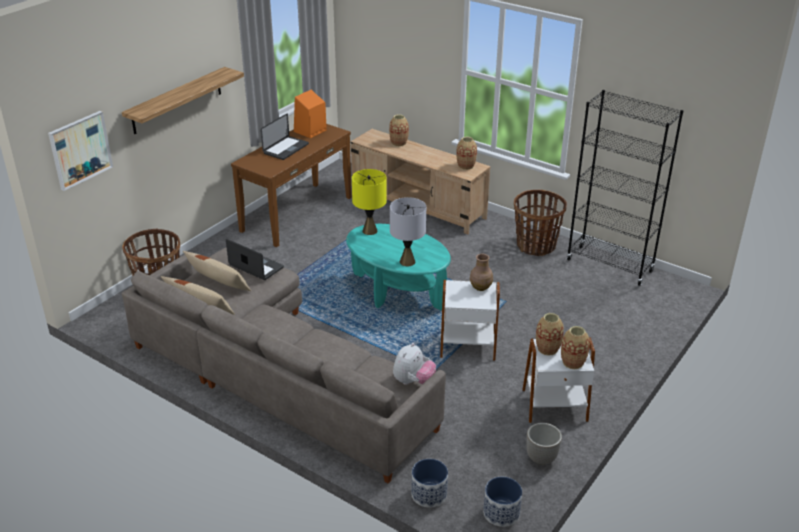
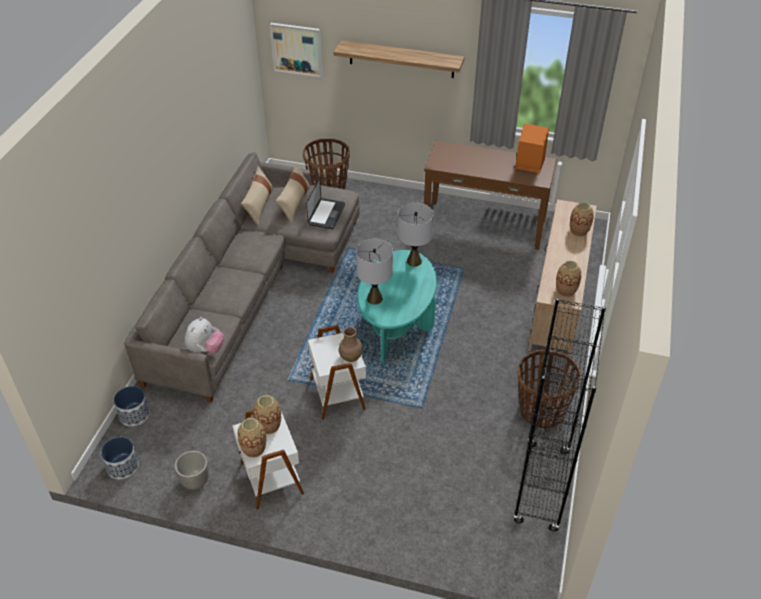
camera: 70 degrees right, 10 degrees up
laptop [261,113,309,160] -> none
yellow table lamp [352,169,387,235] -> grey table lamp [398,203,434,267]
plush toy [393,343,436,385] -> plush toy turned 75 degrees counterclockwise [185,317,224,353]

